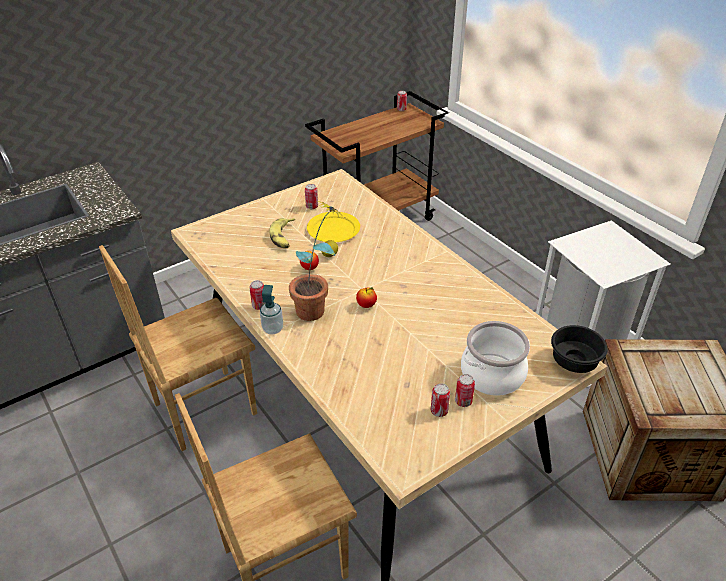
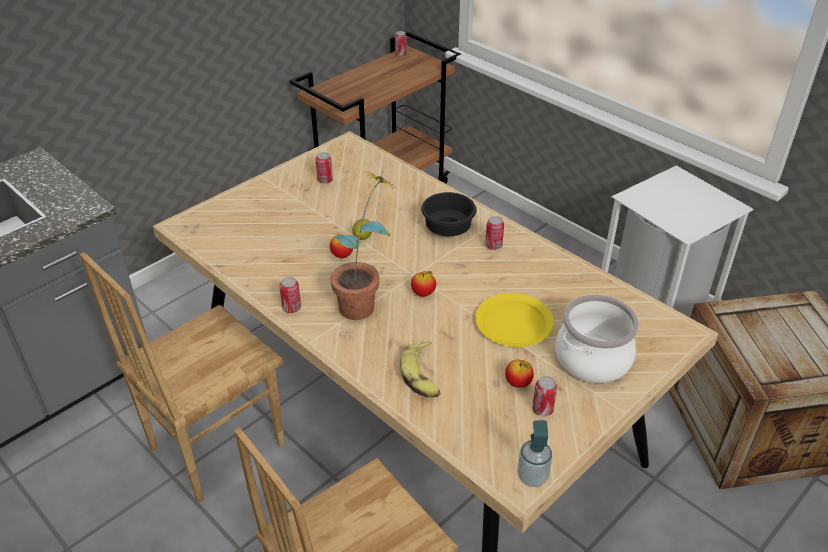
camera: 10 degrees left, 0 degrees up
soap dispenser [260,285,283,334] -> soap dispenser moved to [517,420,552,487]
banana [269,218,295,248] -> banana moved to [400,341,441,398]
yellow plate [307,212,360,242] -> yellow plate moved to [475,293,554,347]
can [455,374,475,407] -> can moved to [485,216,504,250]
black bowl [551,325,607,373] -> black bowl moved to [421,192,476,236]
none -> apple [505,360,534,388]

